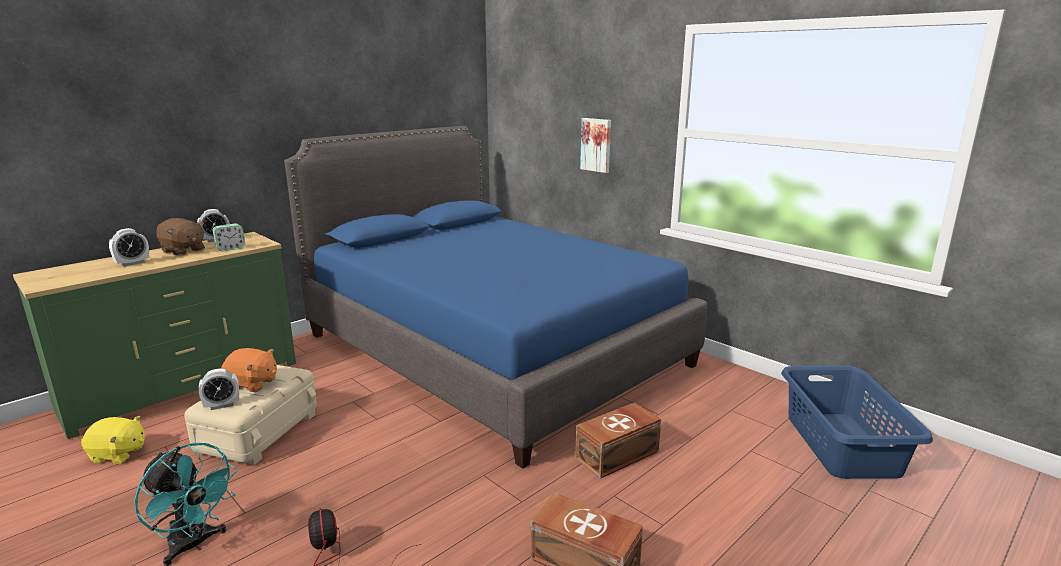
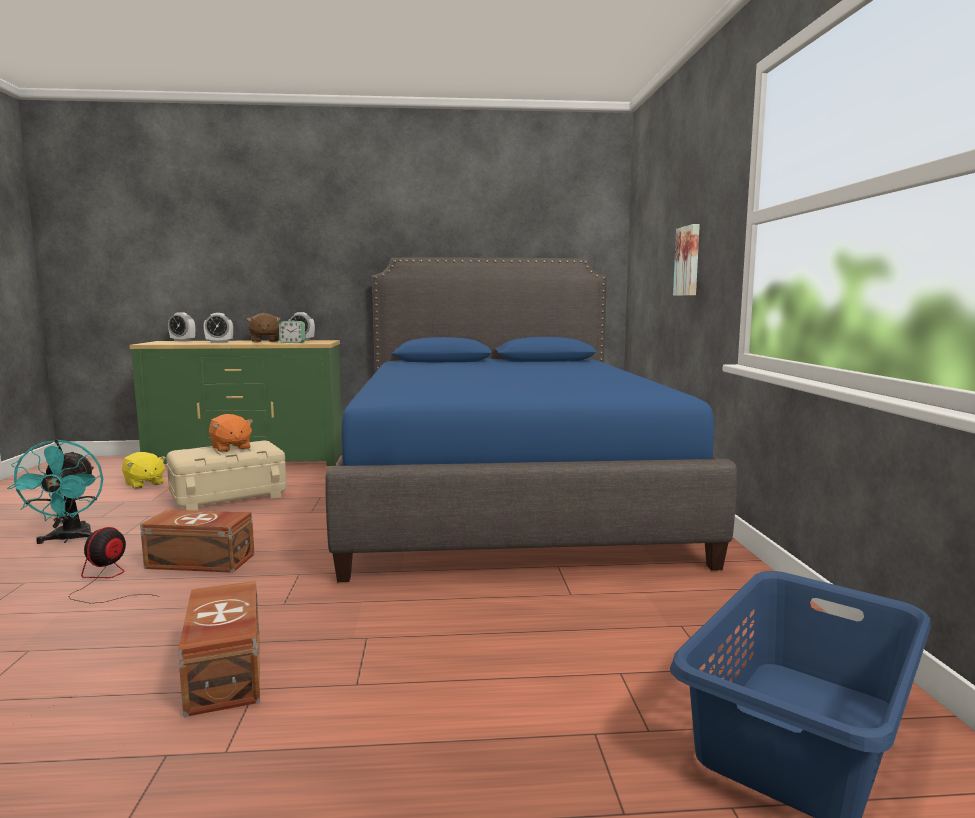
camera: 40 degrees right, 10 degrees down
alarm clock [199,368,239,410] -> alarm clock moved to [168,312,195,342]
brown storage box [575,402,661,479] -> brown storage box moved to [140,509,255,573]

